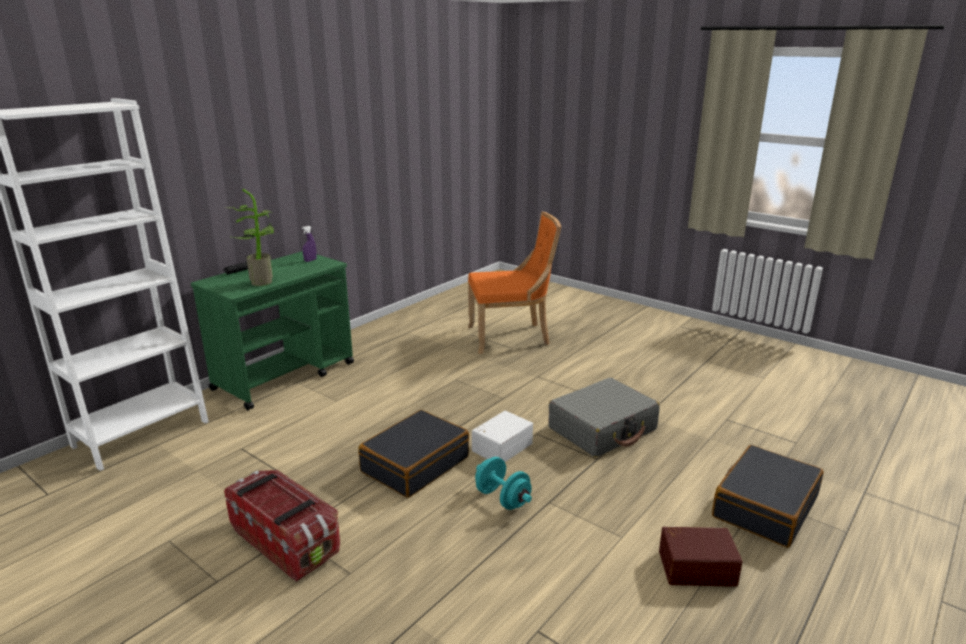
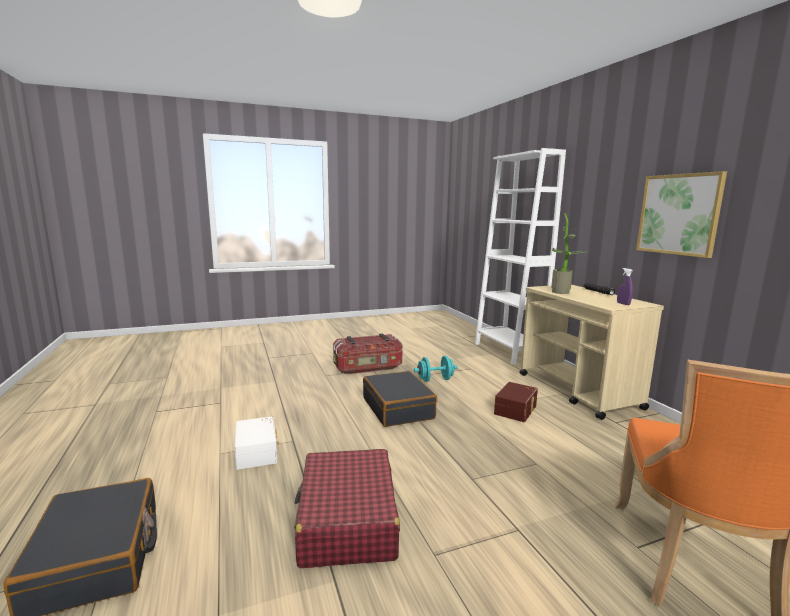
camera: 120 degrees right, 10 degrees down
green cart [191,251,354,410] -> beige cart [519,285,664,420]
white storage box [472,411,533,462] -> white storage box moved to [235,416,279,470]
turquoise dumbbell [475,457,532,510] -> turquoise dumbbell moved to [414,356,458,382]
grey suitcase [548,378,659,457] -> red suitcase [294,449,400,568]
brown storage box [659,527,743,587] -> brown storage box moved to [494,382,538,422]
none -> picture [636,171,727,258]

